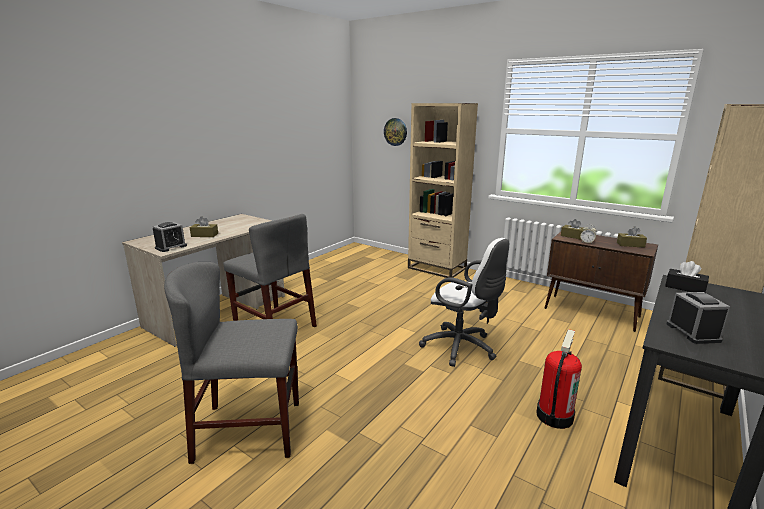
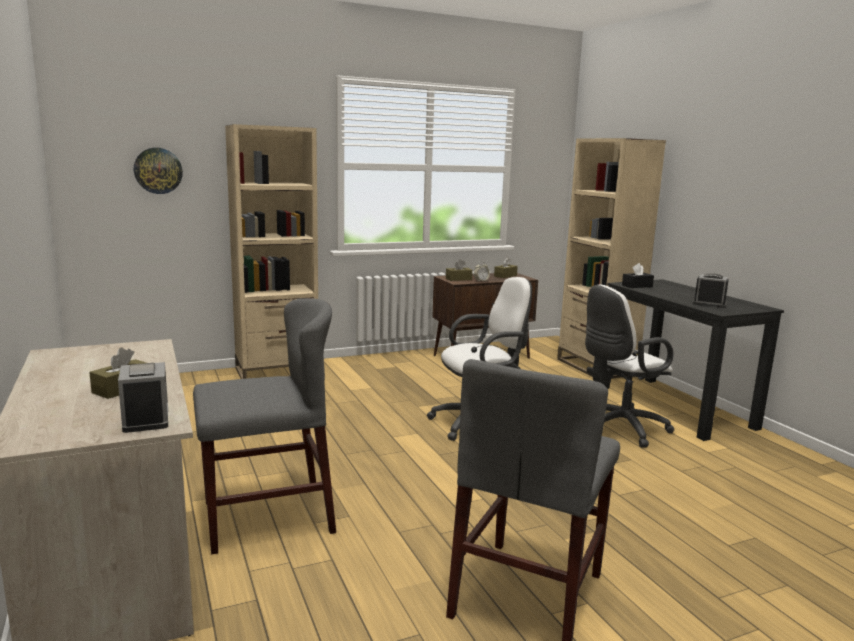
camera: 60 degrees left, 5 degrees down
fire extinguisher [536,329,582,429] -> white office chair [585,285,674,448]

